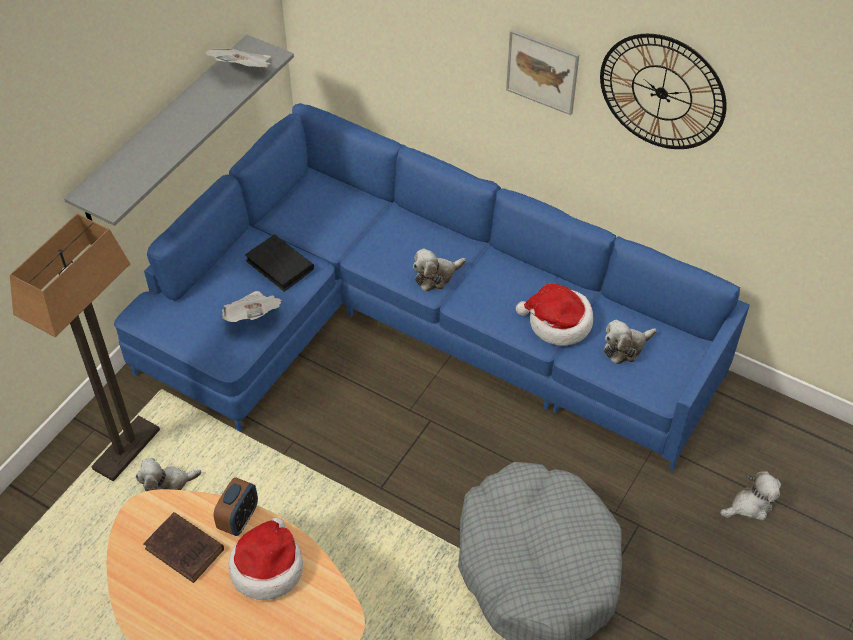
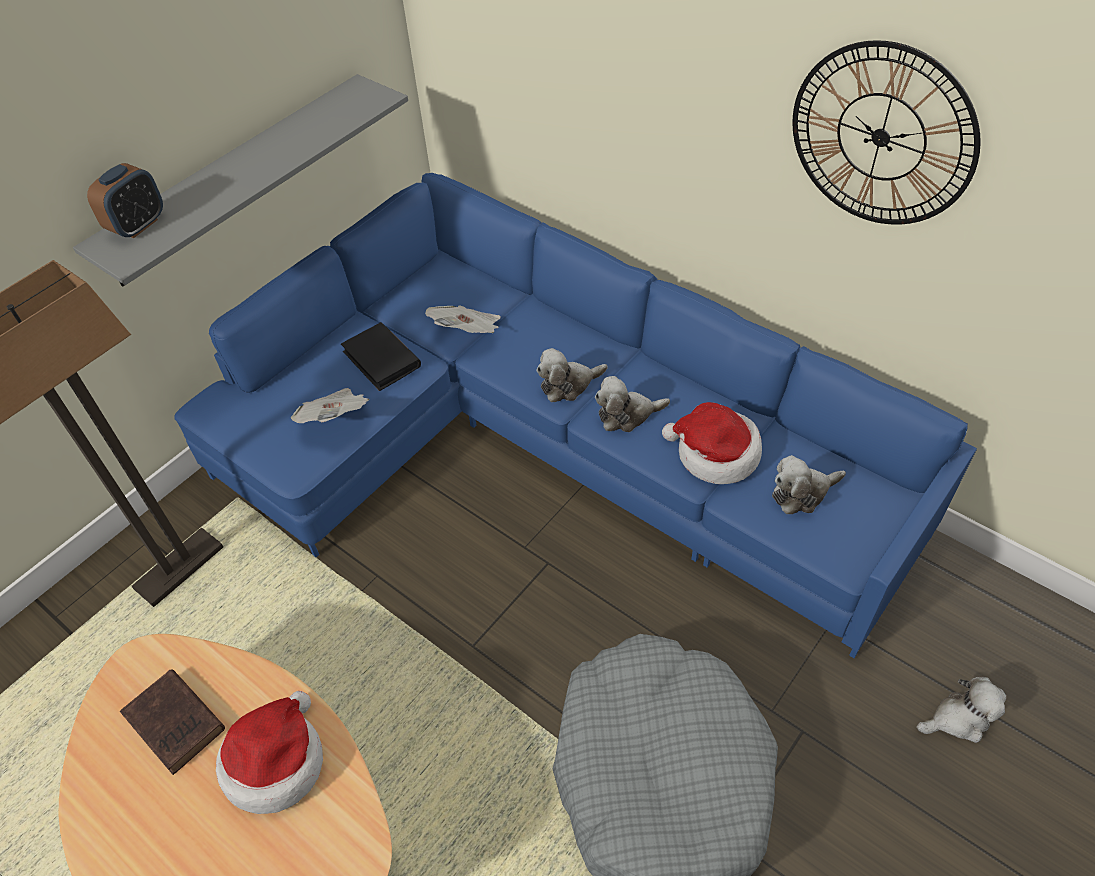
camera: 10 degrees right, 0 degrees up
plush toy [136,458,201,491] -> plush toy moved to [595,376,670,432]
newspaper [206,49,271,67] -> newspaper moved to [425,305,501,333]
alarm clock [214,477,258,536] -> alarm clock moved to [87,163,163,238]
picture [506,29,580,115] -> none

